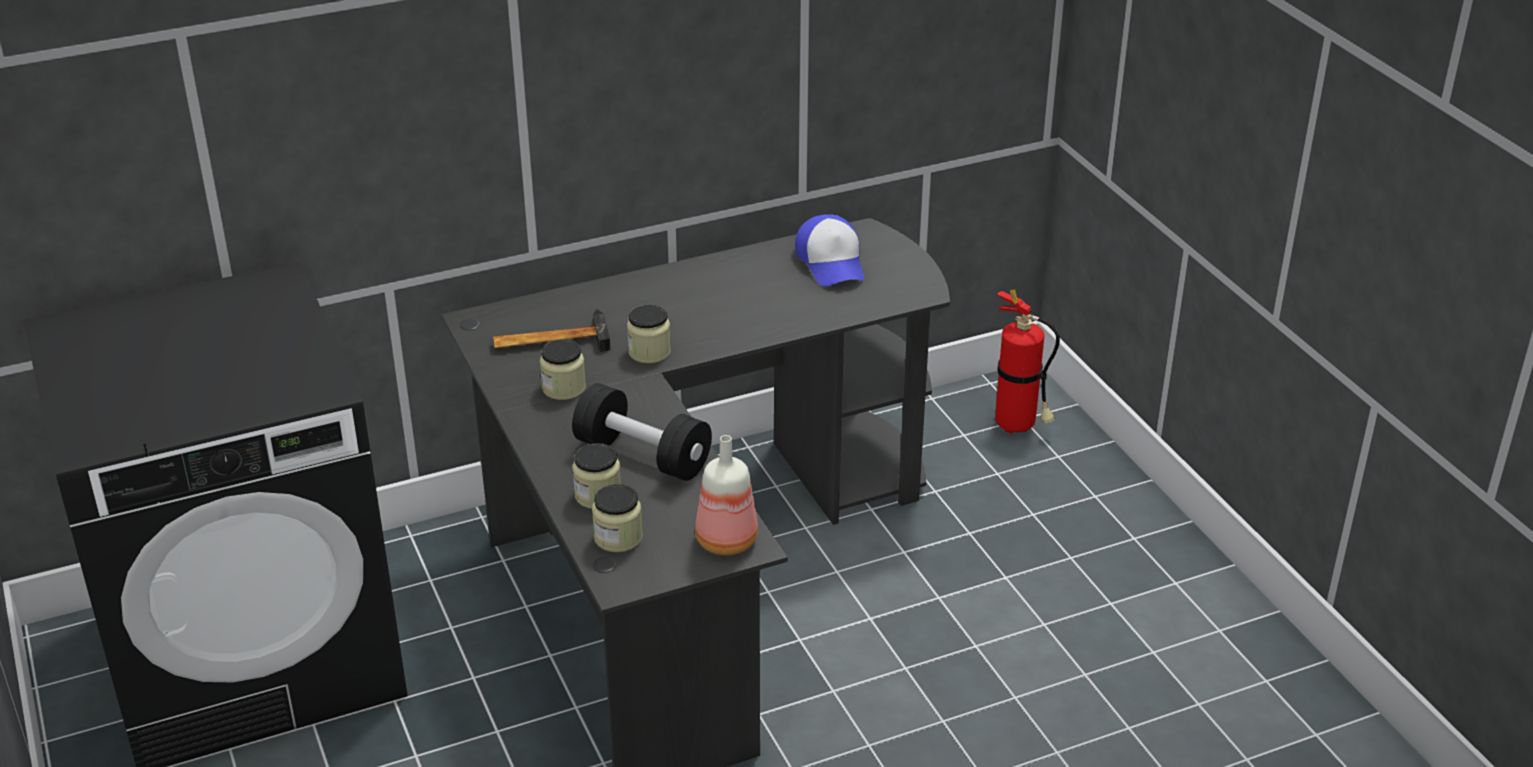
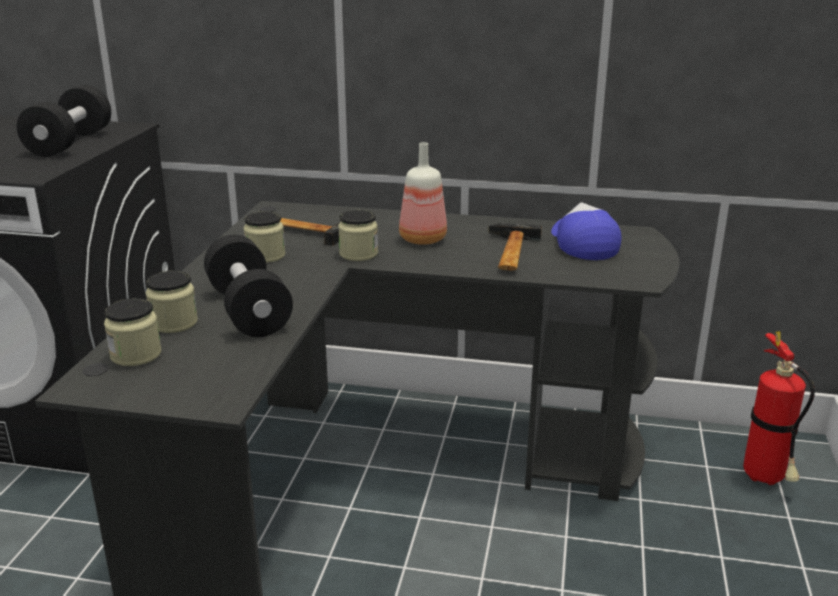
camera: 35 degrees right, 10 degrees down
bottle [695,435,758,555] -> bottle moved to [399,142,447,245]
cap [795,214,865,286] -> cap turned 150 degrees clockwise [551,202,621,260]
none -> black dumbbell [17,85,111,157]
none -> hammer [488,223,542,271]

